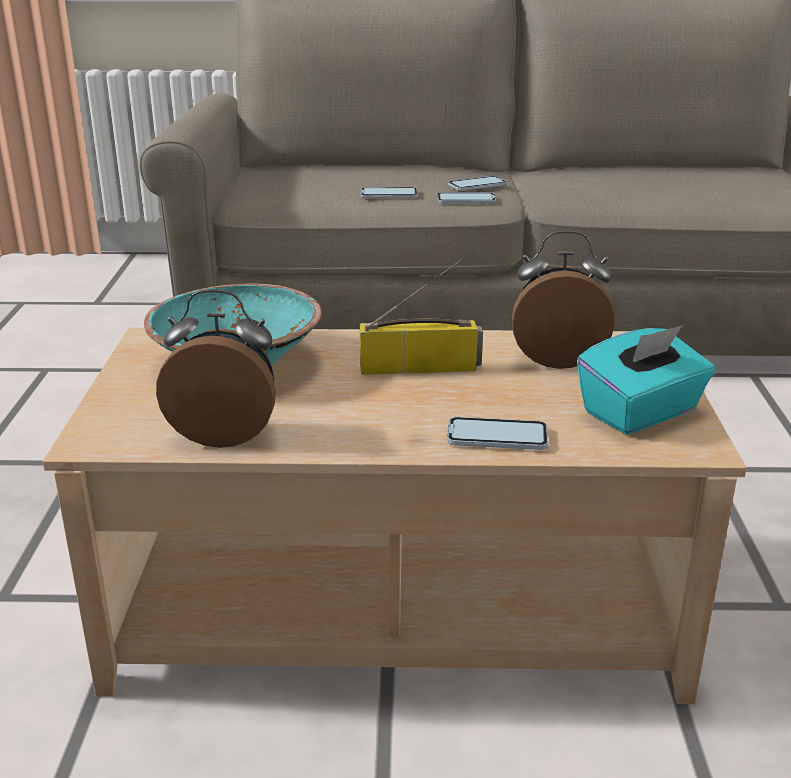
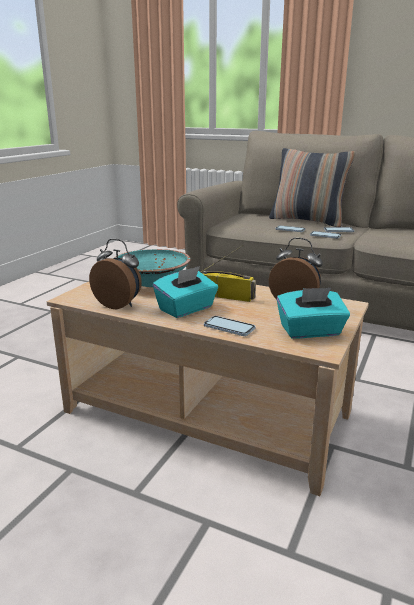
camera: 25 degrees right, 5 degrees down
none -> turquoise tissue box [153,266,218,318]
none -> pillow [269,148,355,227]

